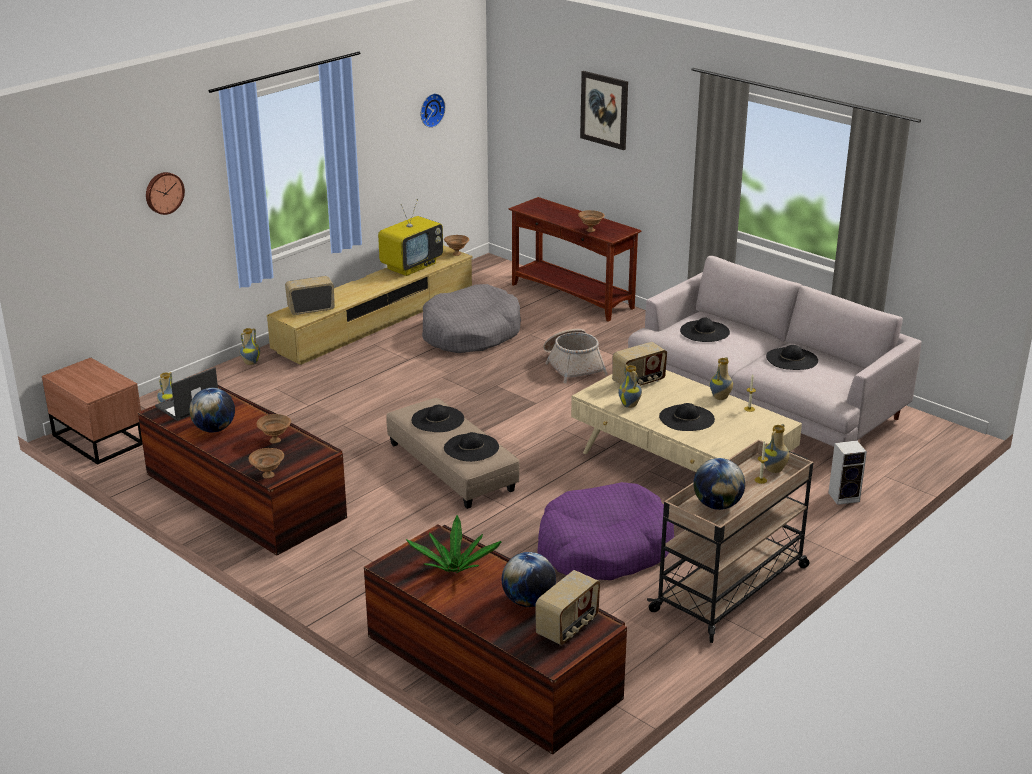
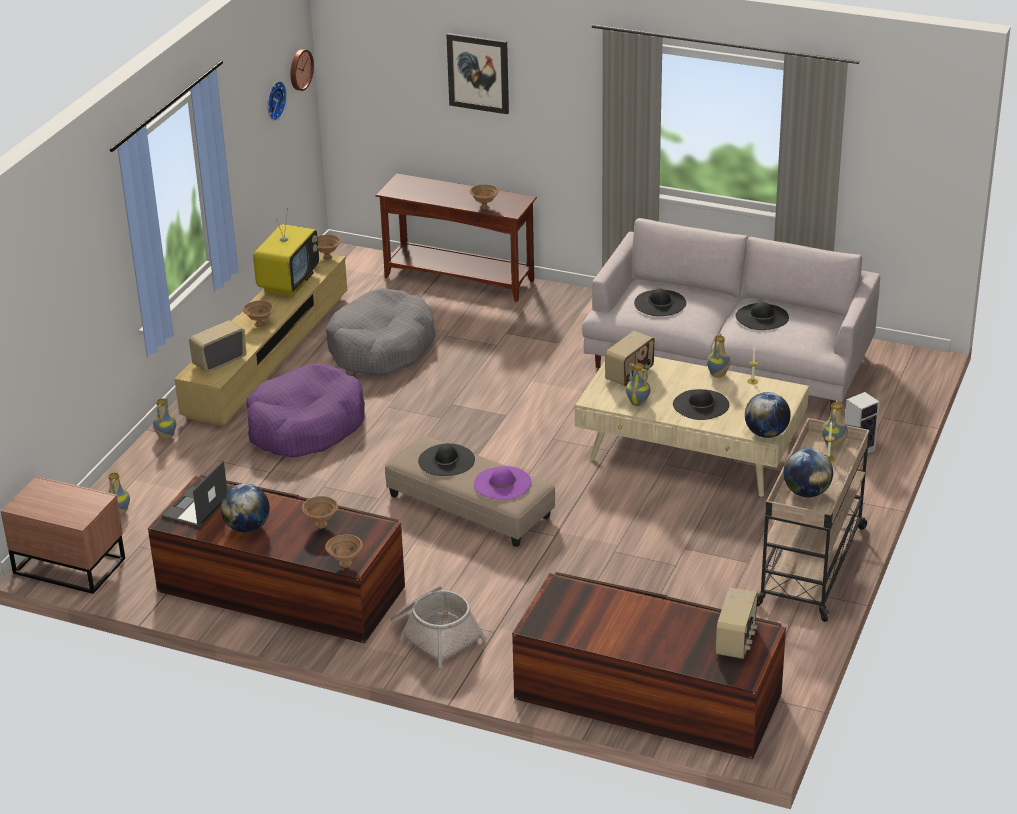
camera: 20 degrees left, 5 degrees up
wall clock [146,172,185,215] -> wall clock moved to [291,49,314,91]
potted plant [406,515,502,573] -> none
black hat [444,432,499,462] -> purple hat [474,466,531,500]
globe [502,552,556,607] -> globe moved to [745,392,791,438]
purple dog bed [537,482,674,580] -> purple dog bed moved to [246,363,365,457]
basket [543,329,608,383] -> basket moved to [391,585,486,668]
none -> brown bowl [243,300,274,327]

